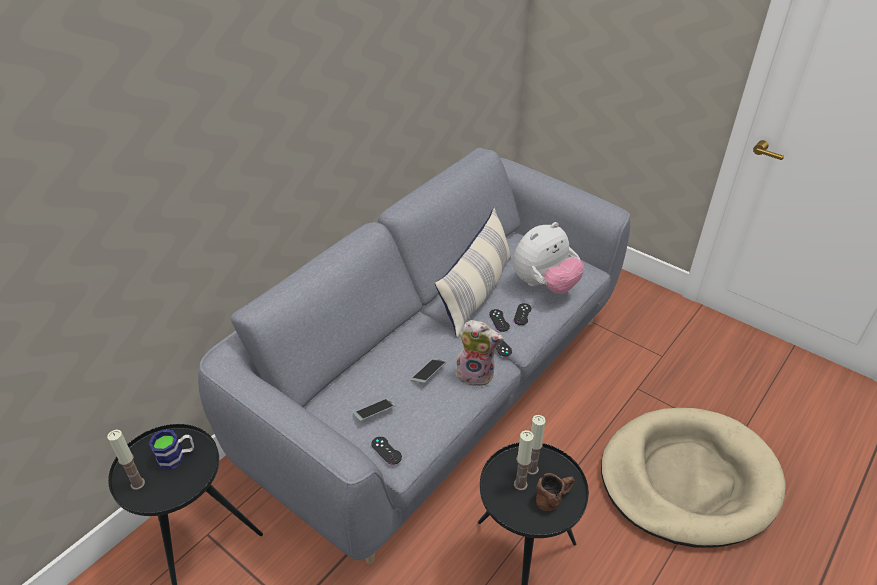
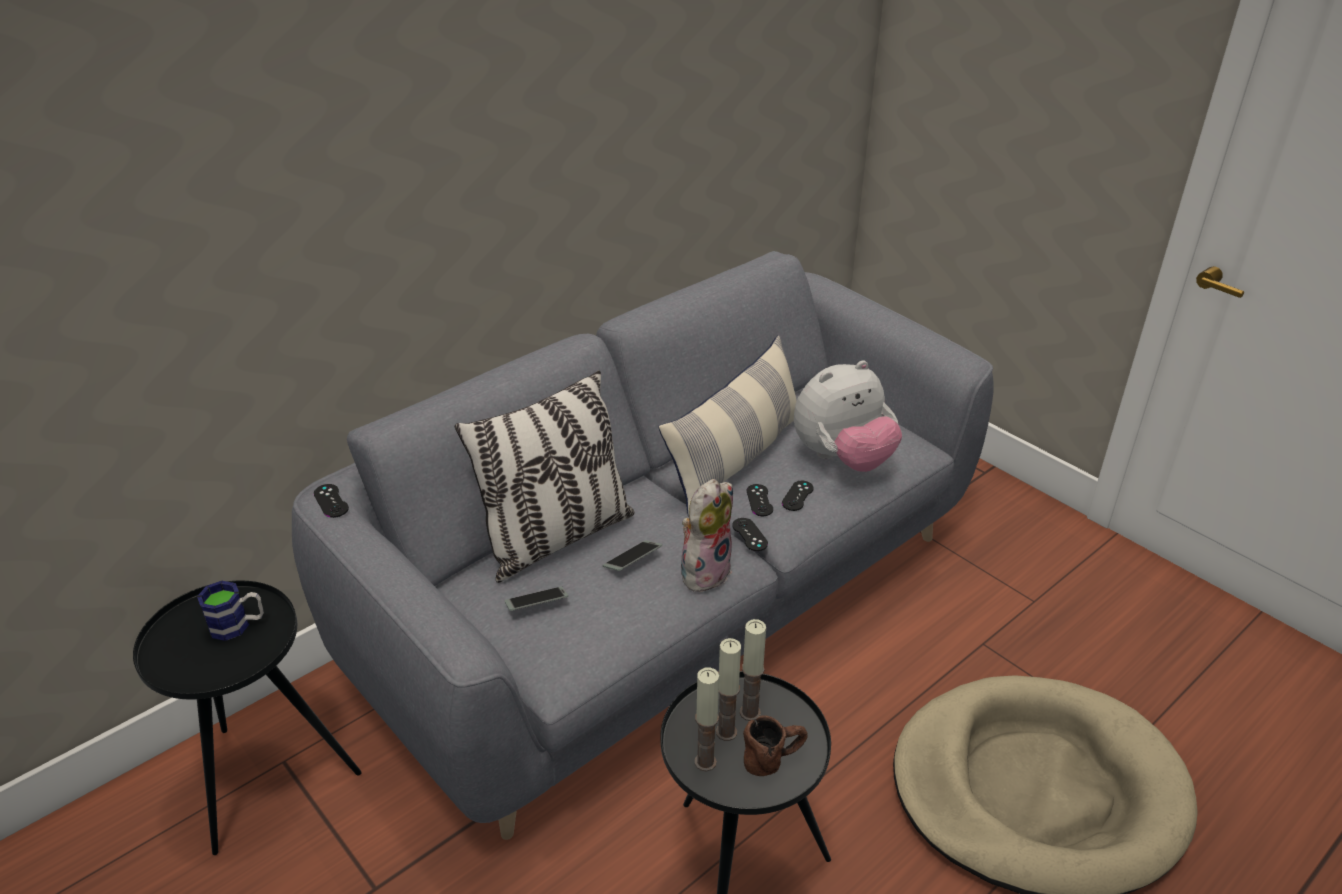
camera: 10 degrees right, 5 degrees down
candle [107,430,145,490] -> candle moved to [695,667,719,772]
black game controller [371,437,402,465] -> black game controller moved to [314,484,349,518]
plush toy [455,320,503,387] -> plush toy turned 75 degrees counterclockwise [681,479,733,592]
none -> pillow [455,370,635,583]

